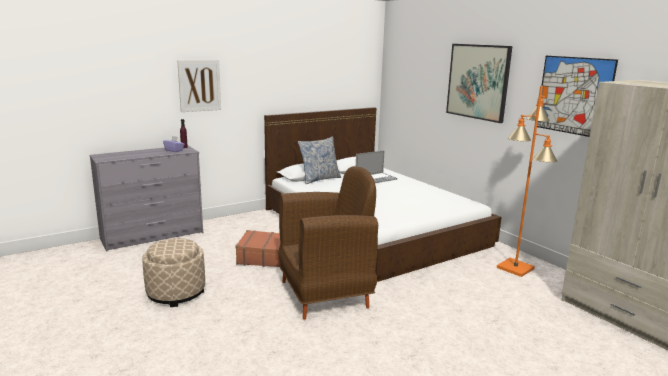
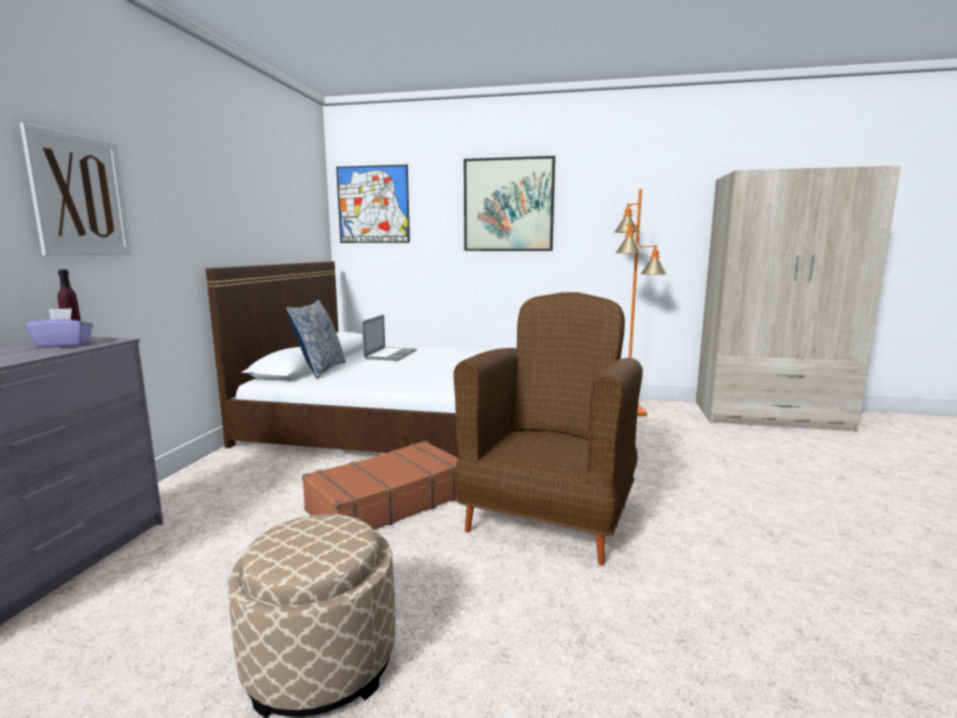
camera: 45 degrees left, 5 degrees down
picture [537,56,618,137] -> picture moved to [336,165,410,243]

